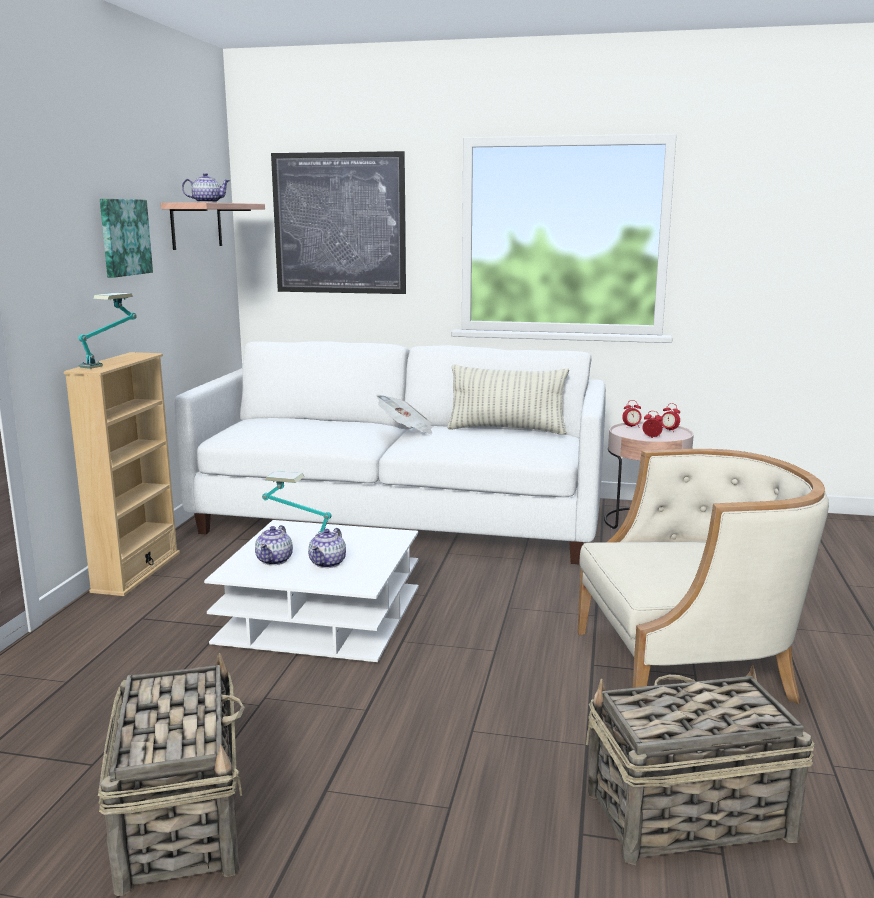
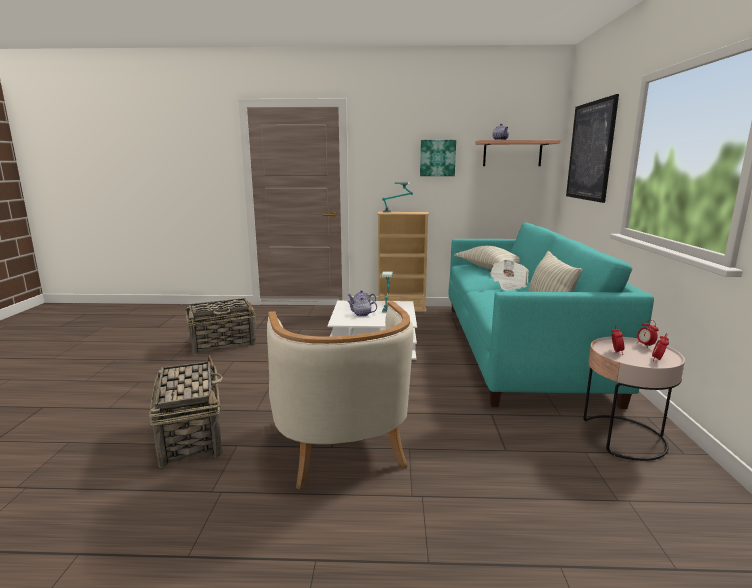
camera: 80 degrees right, 0 degrees up
white sofa [175,341,606,565] -> turquoise sofa [448,223,654,409]
none -> pillow [454,246,520,270]

